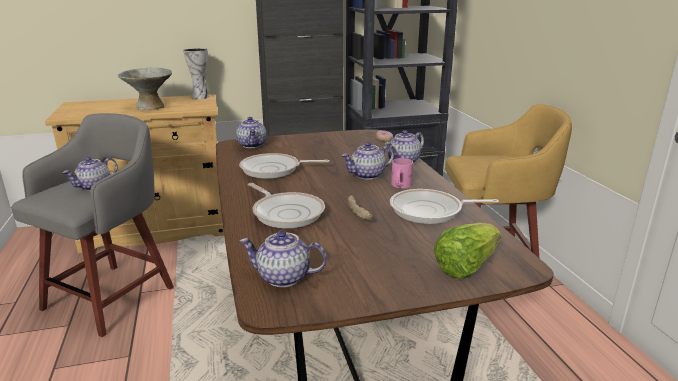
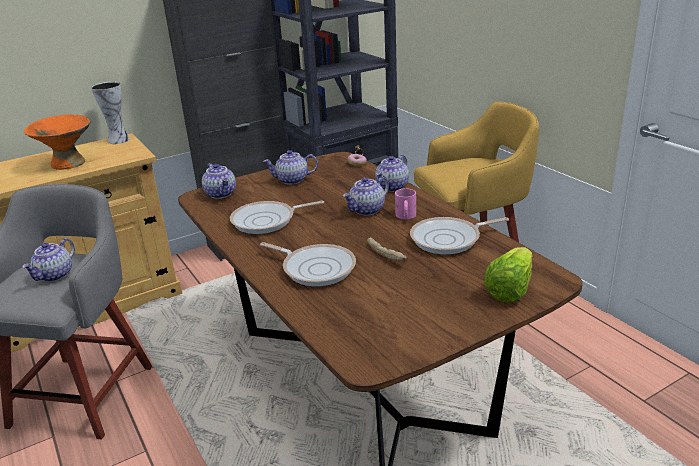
camera: 15 degrees left, 5 degrees up
grey bowl [118,68,172,110] -> orange bowl [24,114,90,170]
teapot [240,230,327,287] -> teapot moved to [263,150,318,185]

